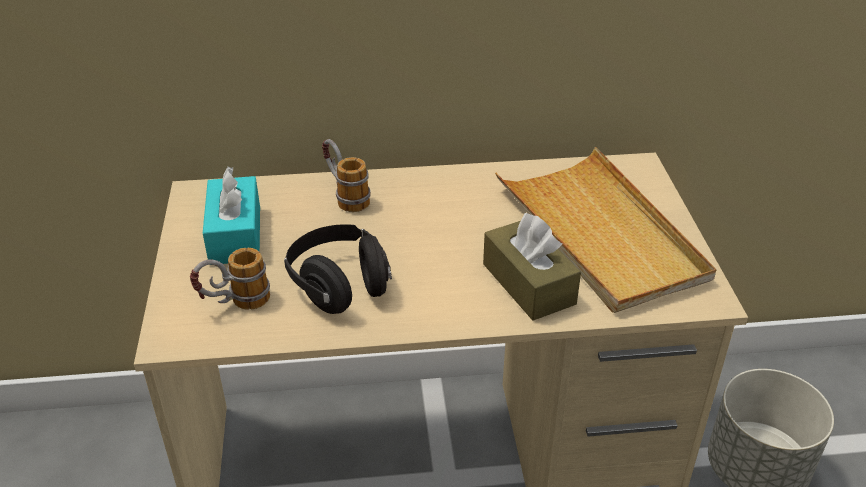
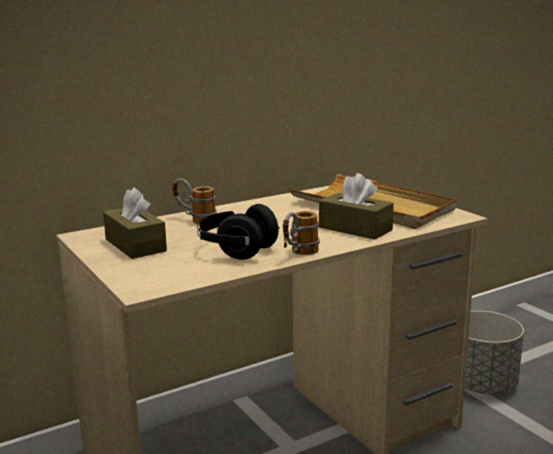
camera: 25 degrees left, 20 degrees down
mug [190,248,270,310] -> mug moved to [283,211,320,255]
turquoise tissue box [203,167,260,264] -> brown tissue box [103,187,167,259]

